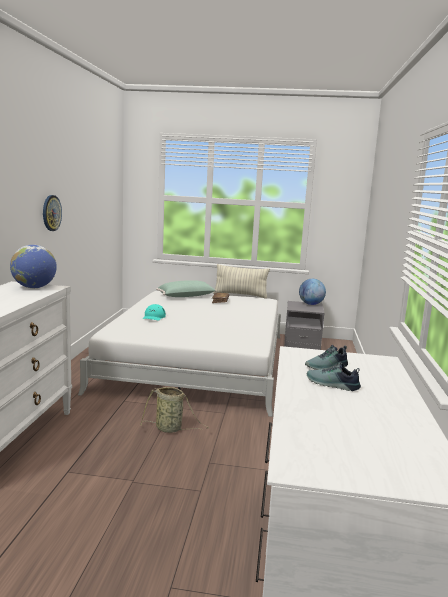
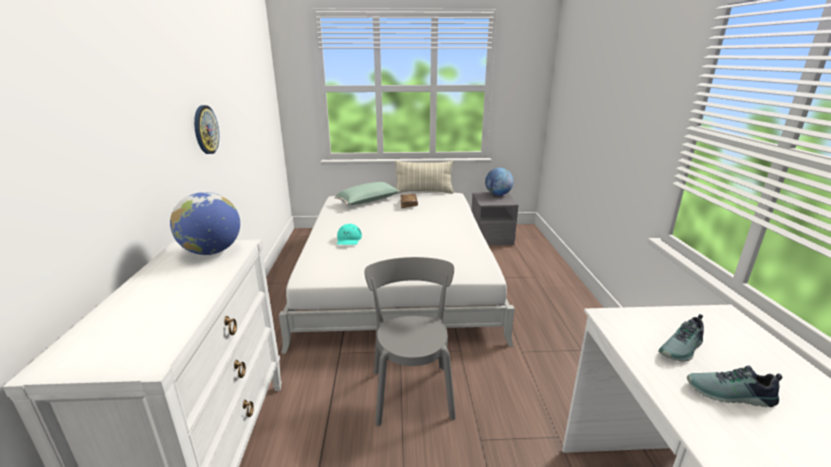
camera: 10 degrees left, 10 degrees up
basket [140,387,209,433] -> grey chair [364,257,456,426]

